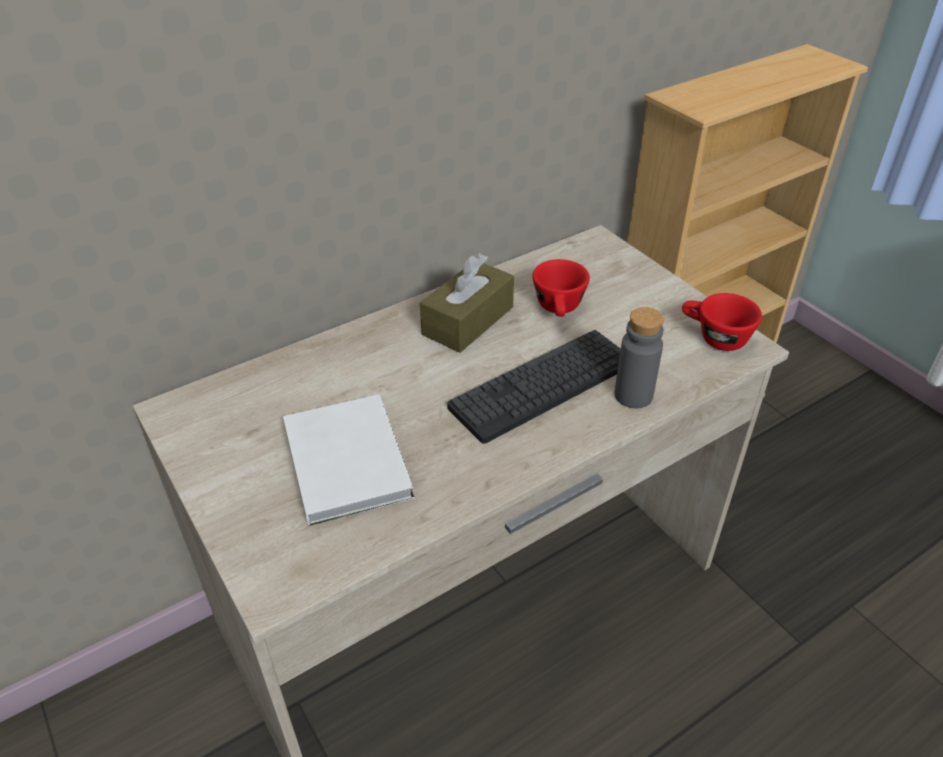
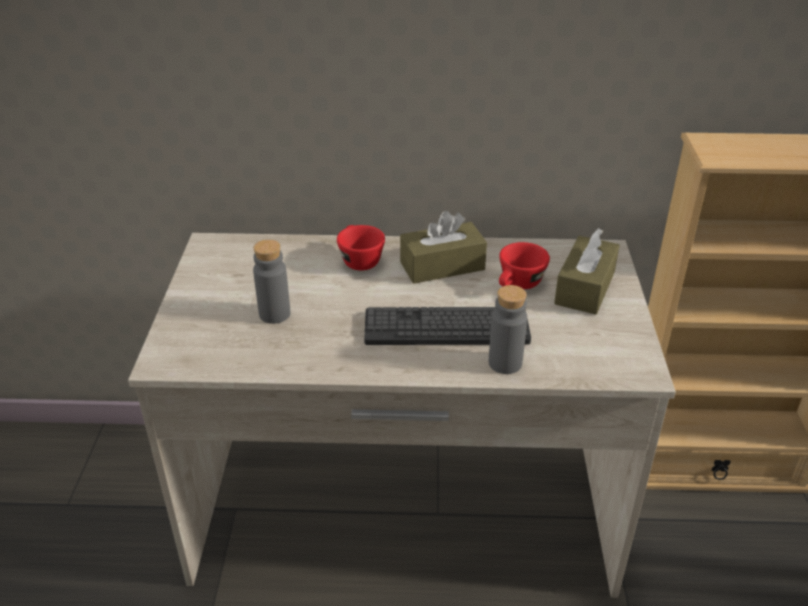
camera: 35 degrees right, 5 degrees down
white book [283,394,415,526] -> grey bottle [253,240,290,324]
red cup [682,293,762,351] -> red cup moved to [337,225,385,270]
none -> brown tissue box [554,228,620,315]

